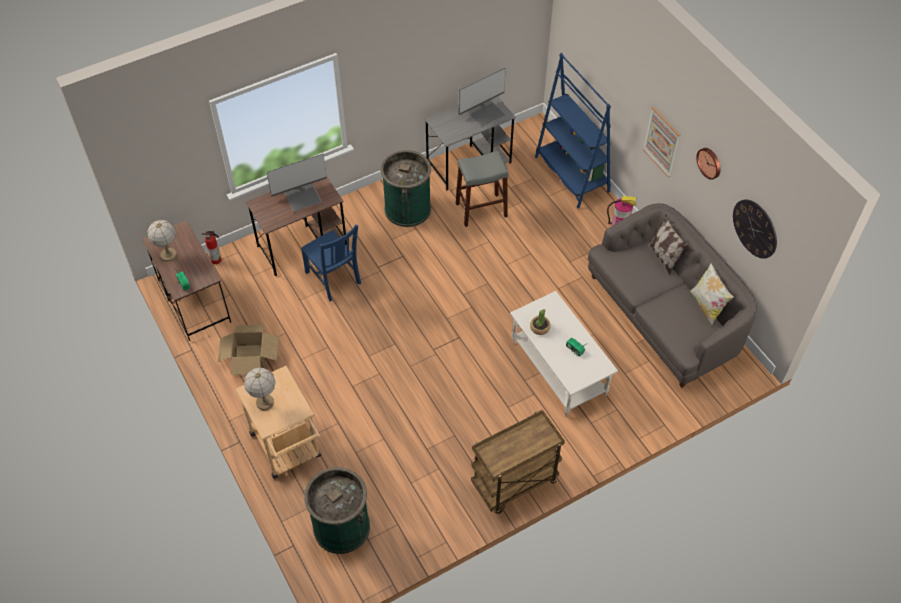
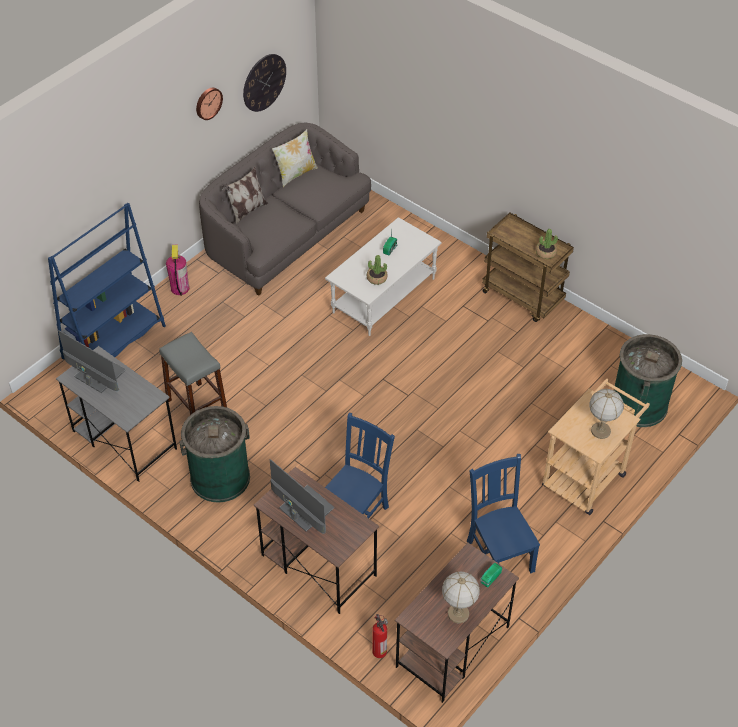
camera: 110 degrees left, 5 degrees down
cardboard box [218,325,279,375] -> blue chair [467,454,540,573]
picture [643,107,680,177] -> none
none -> potted plant [536,229,558,259]

